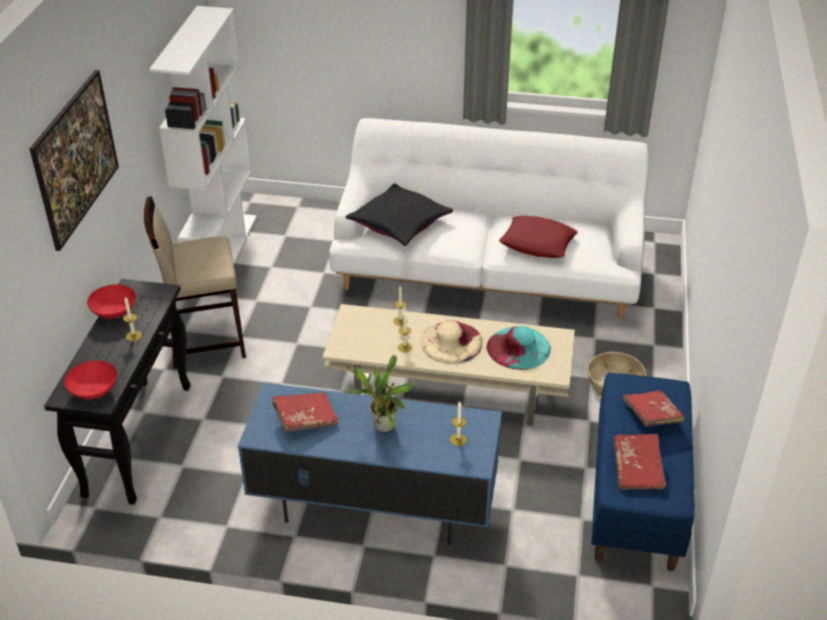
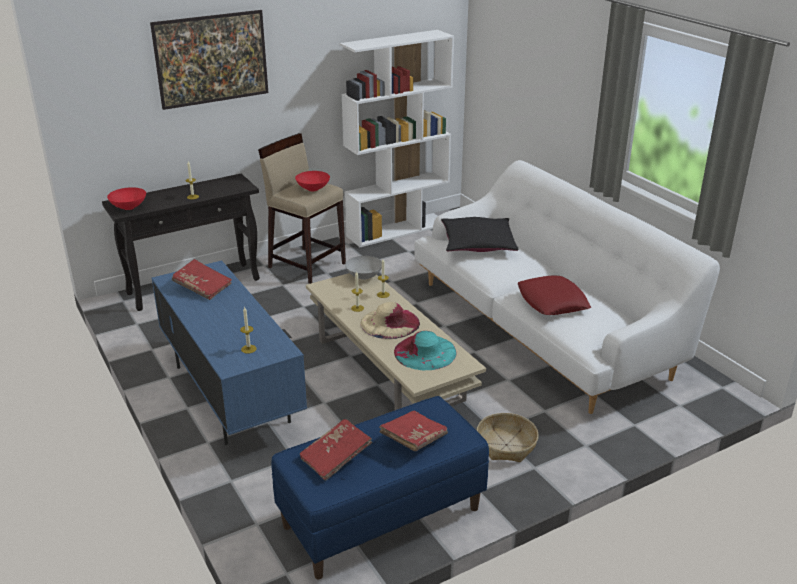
camera: 50 degrees right, 10 degrees down
red bowl [87,284,136,319] -> red bowl moved to [295,171,330,191]
potted plant [346,355,417,432] -> none
none -> grey bowl [345,256,382,280]

